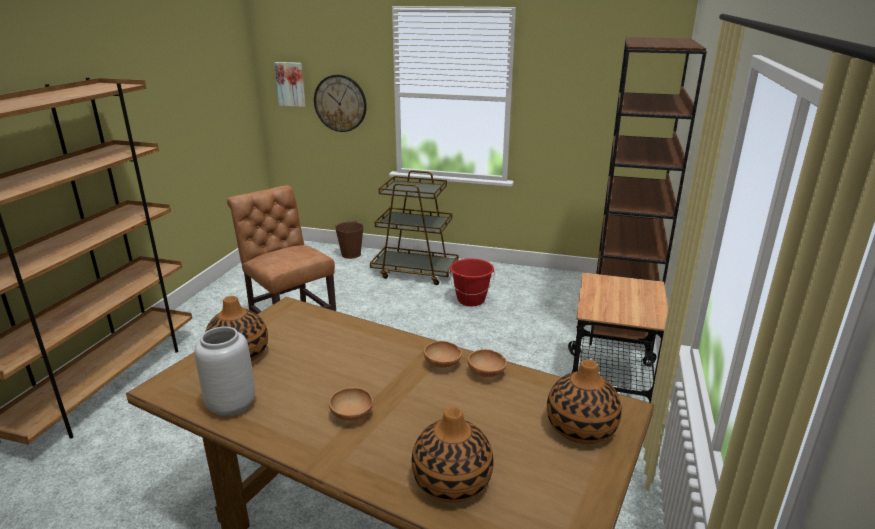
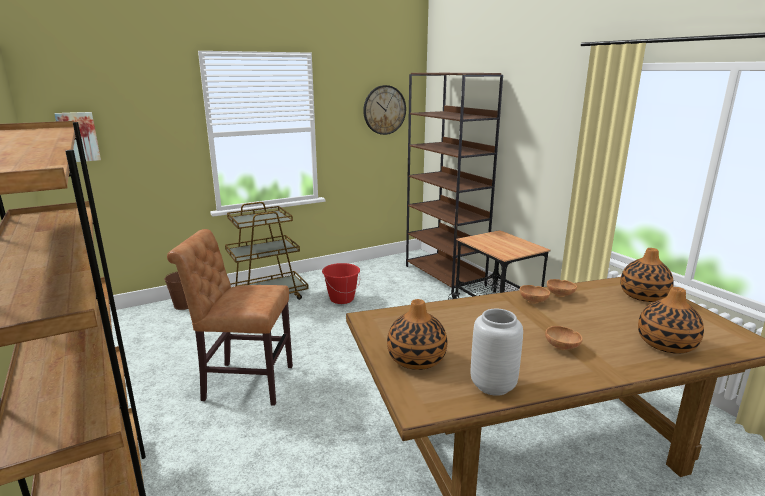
camera: 45 degrees left, 5 degrees down
wall clock [314,75,367,132] -> wall clock moved to [363,85,406,135]

